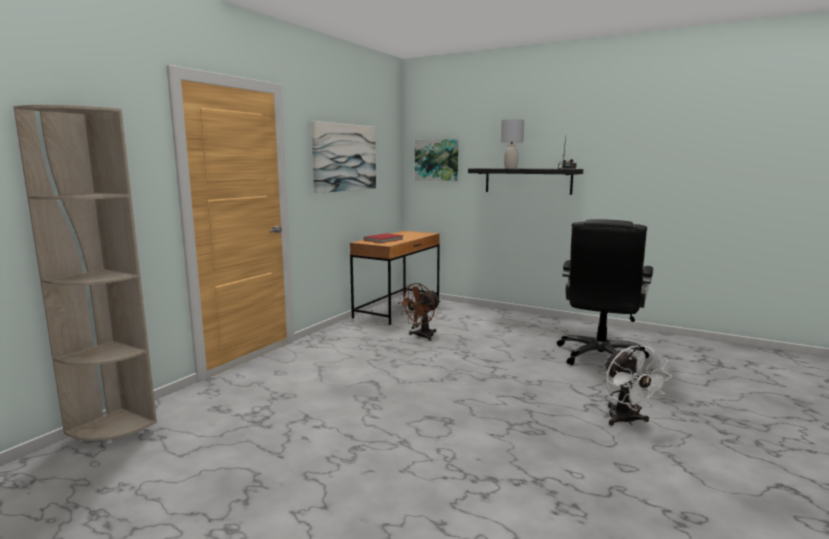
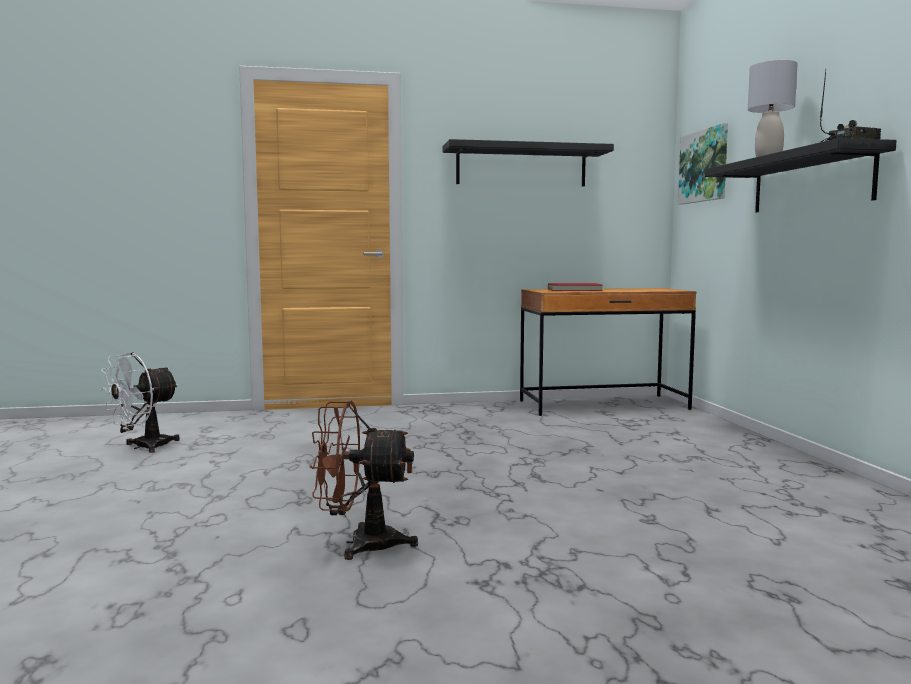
camera: 50 degrees right, 5 degrees down
beige bookcase [13,105,157,444] -> none
picture [311,121,376,193] -> black shelf [442,139,614,186]
brown fan [397,283,441,341] -> brown fan moved to [310,401,418,560]
black office chair [557,219,653,365] -> none
white fan [604,345,672,426] -> white fan moved to [100,353,180,453]

